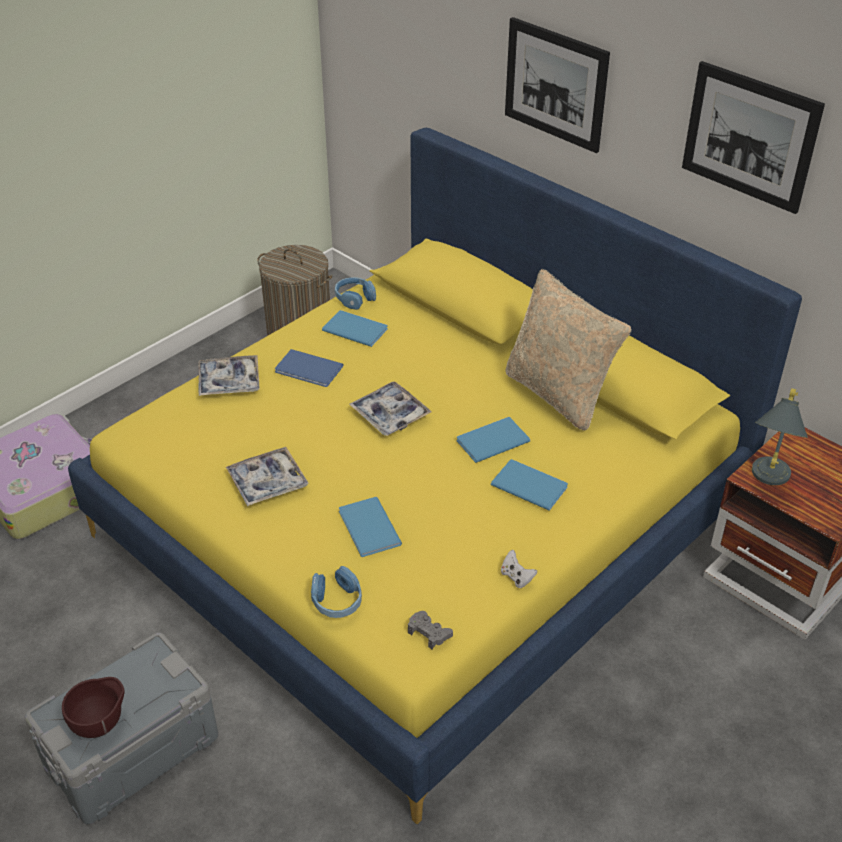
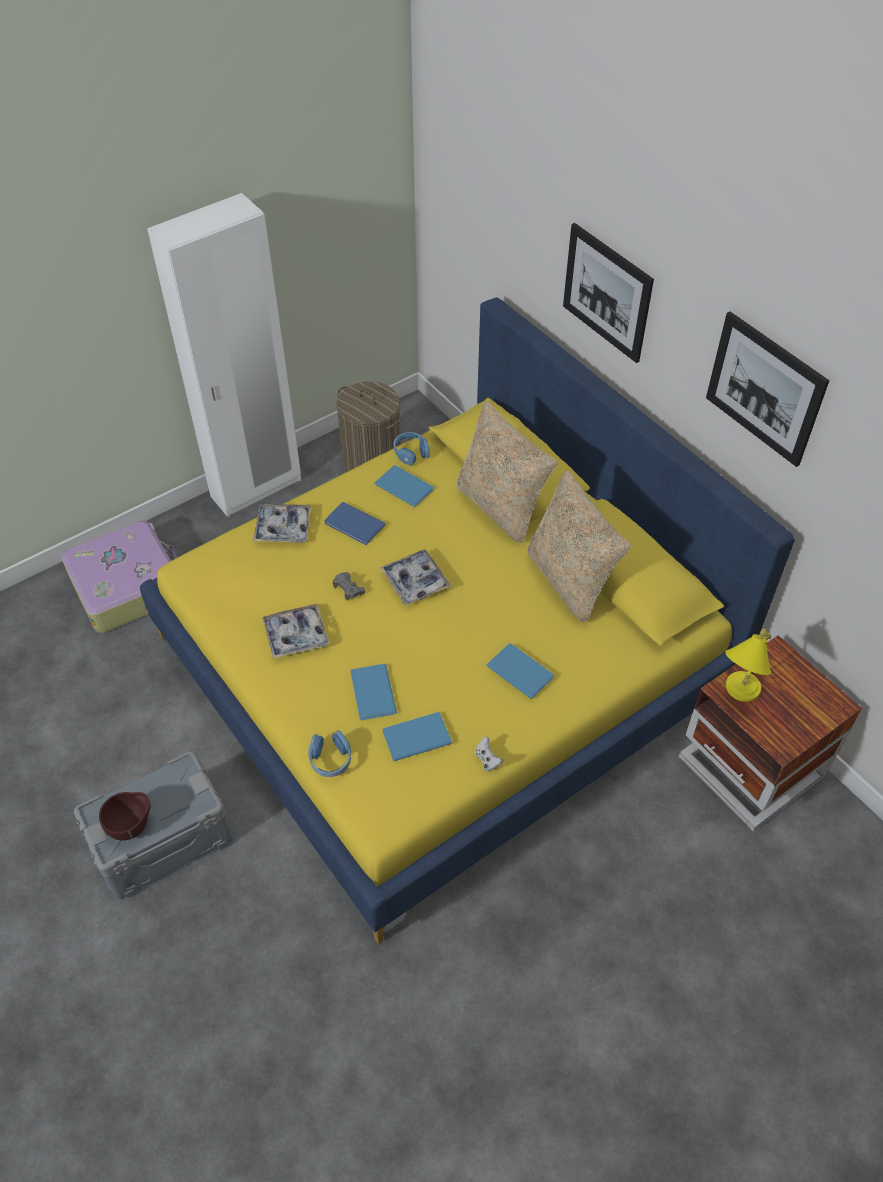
camera: 10 degrees right, 10 degrees up
grey game controller [408,611,453,649] -> grey game controller moved to [333,572,365,601]
blue book [456,417,530,463] -> blue book moved to [382,712,452,761]
grey table lamp [752,388,808,485] -> yellow table lamp [725,628,772,702]
none -> white wardrobe [147,193,301,517]
none -> beige pillow [457,401,558,543]

